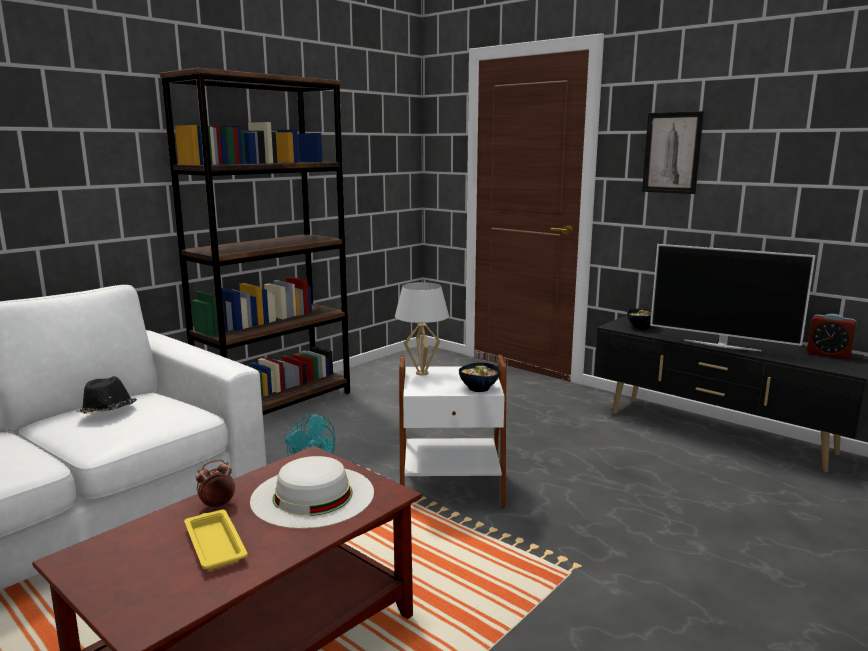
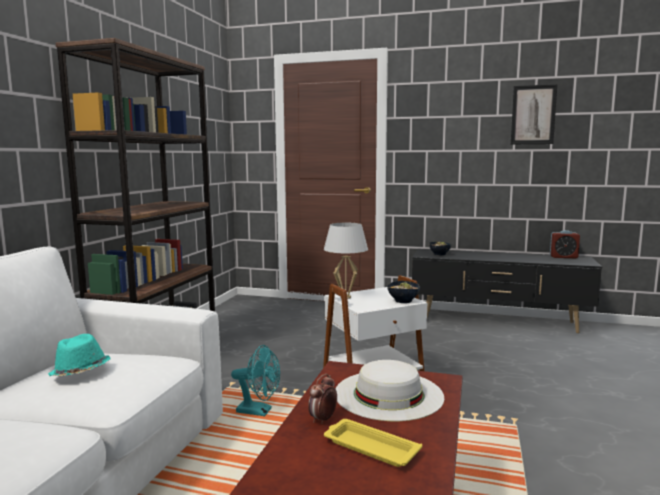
camera: 25 degrees left, 5 degrees down
black hat [77,376,137,414] -> turquoise hat [48,334,110,376]
picture [642,111,704,194] -> picture moved to [511,84,557,144]
television [650,244,815,351] -> none

